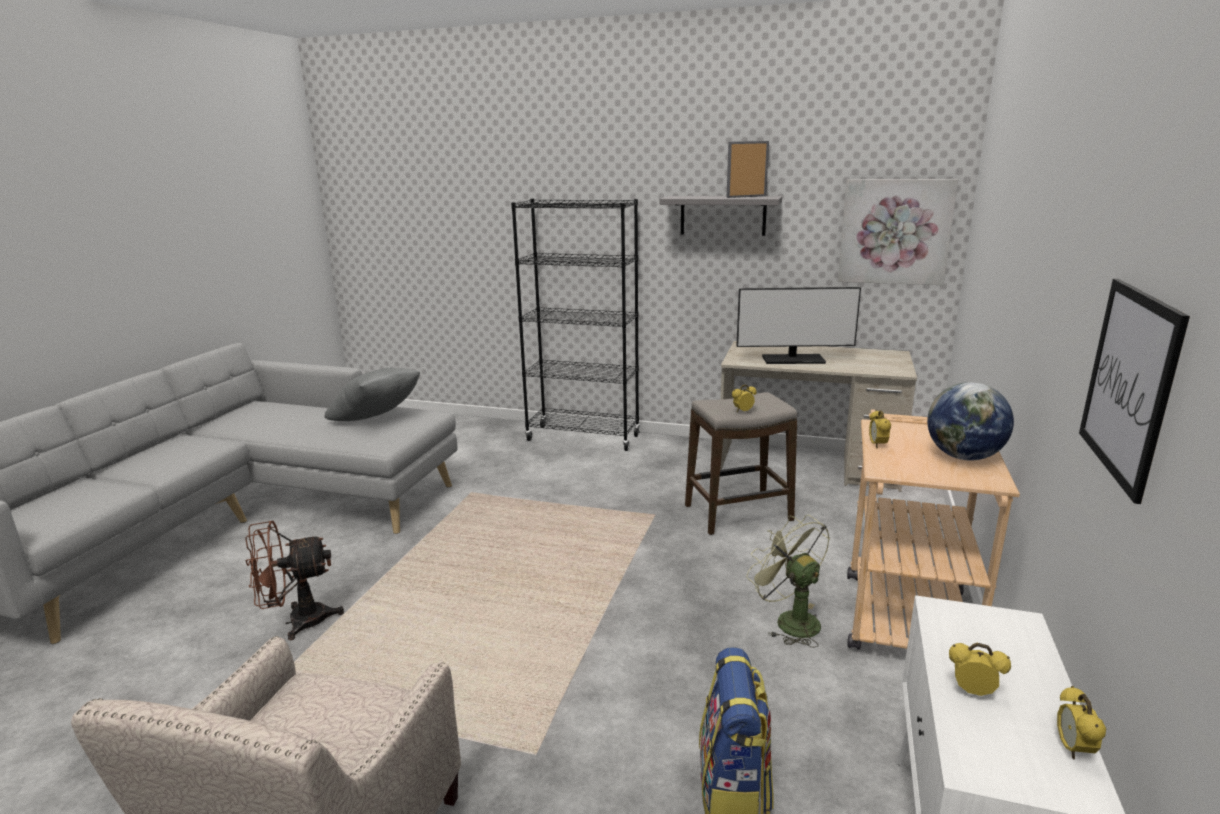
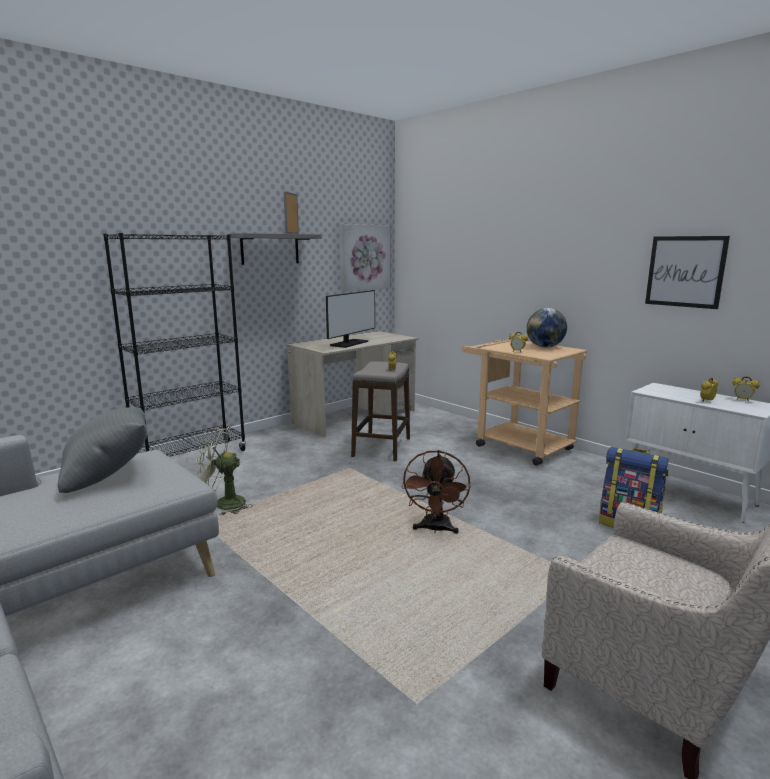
camera: 60 degrees left, 5 degrees down
brown fan [245,521,344,640] -> brown fan moved to [401,450,470,534]
green fan [746,515,830,648] -> green fan moved to [195,428,253,515]

